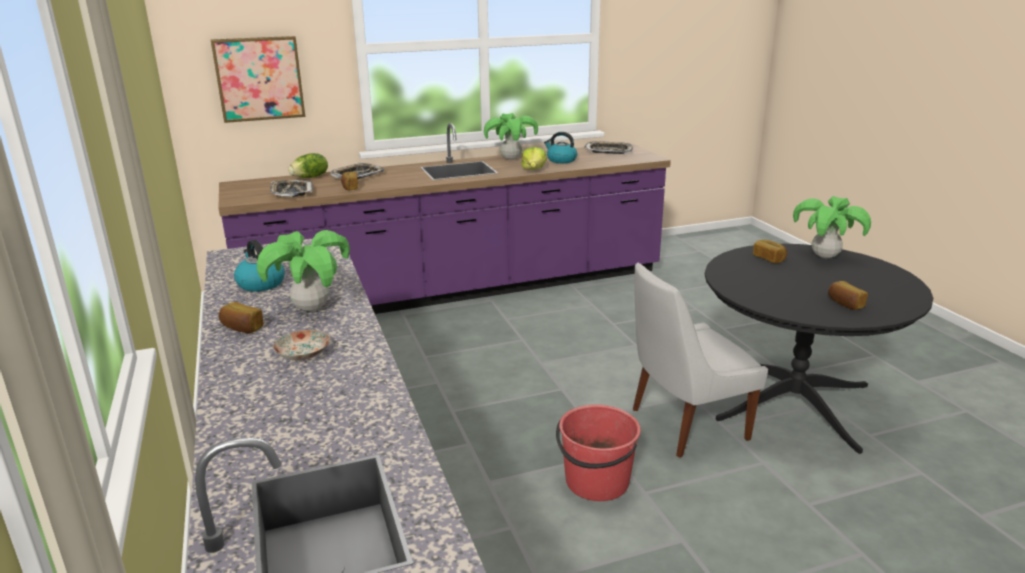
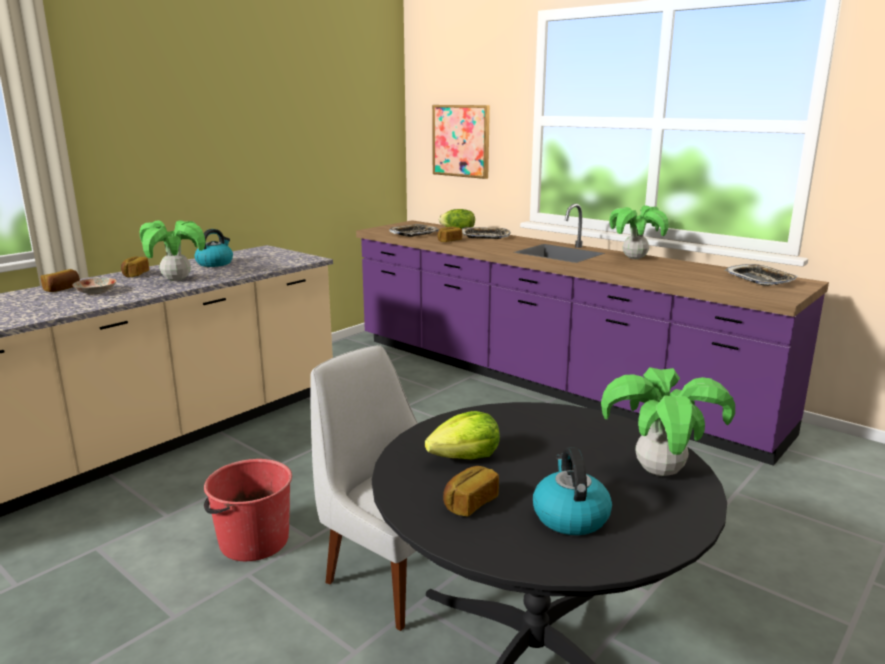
camera: 60 degrees right, 5 degrees down
lettuce [521,147,547,170] -> lettuce moved to [425,411,500,460]
kettle [544,132,577,163] -> kettle moved to [533,447,612,535]
bread [753,239,787,263] -> bread moved to [40,269,80,292]

